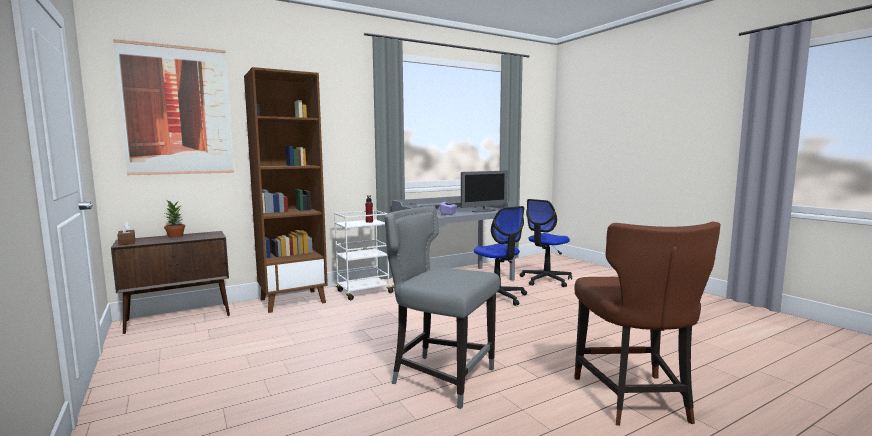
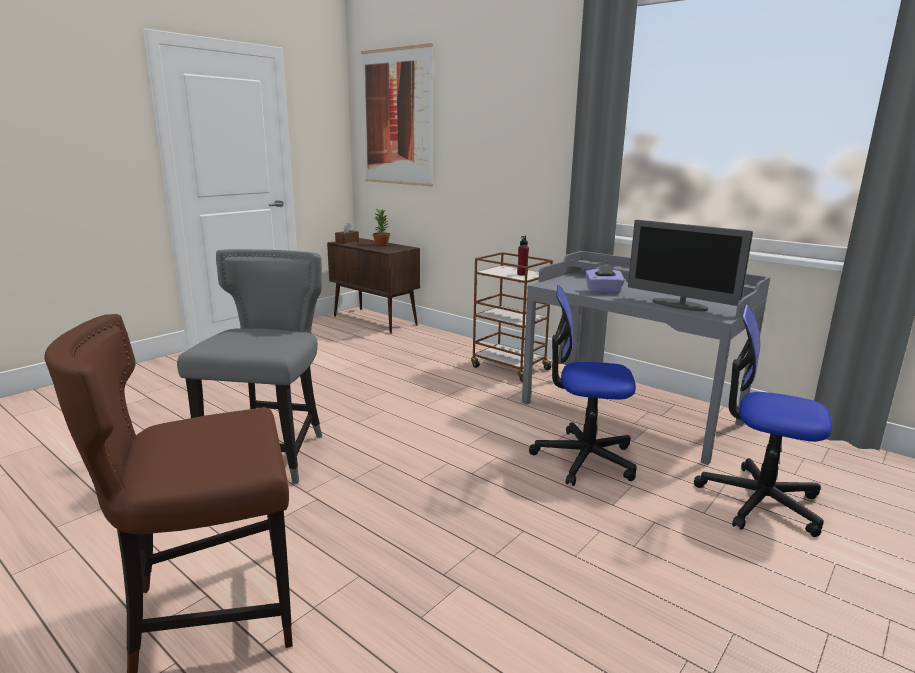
camera: 70 degrees right, 10 degrees up
brown bookcase [244,67,328,313] -> none
white cart [334,210,394,300] -> brown cart [471,252,553,382]
office chair [474,206,527,306] -> office chair turned 60 degrees clockwise [529,285,637,486]

